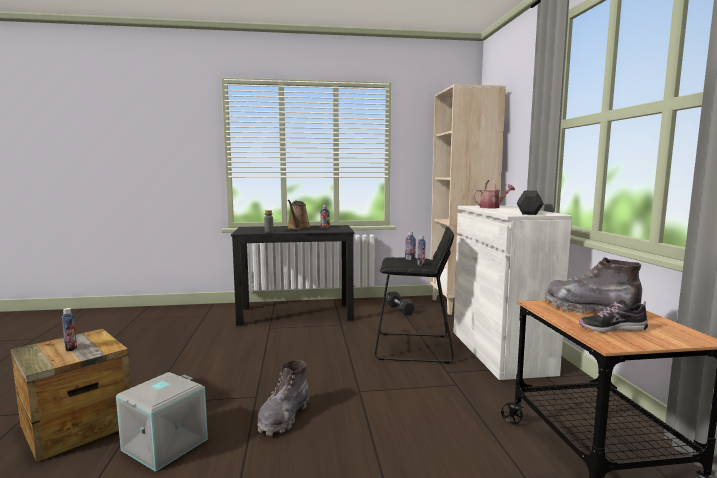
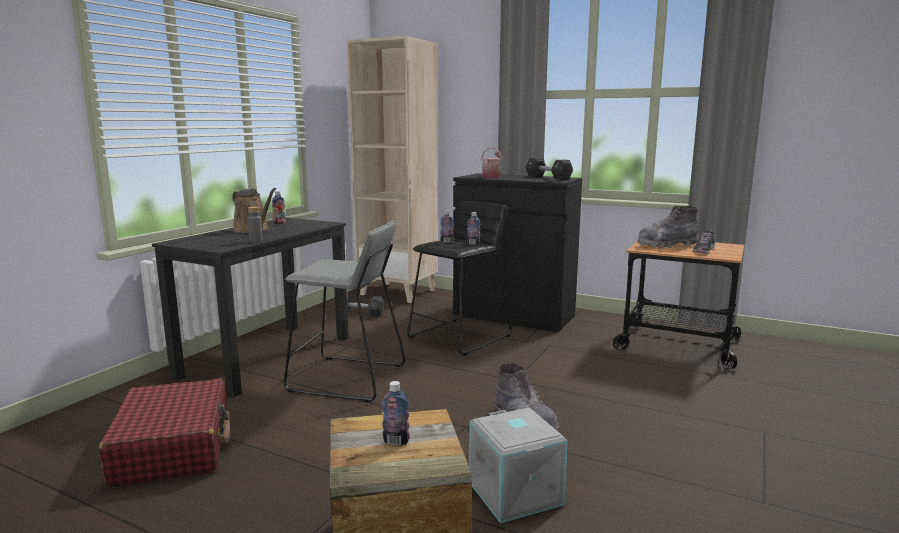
camera: 55 degrees left, 5 degrees up
white cabinet [453,205,572,380] -> black cabinet [453,173,582,332]
none -> red suitcase [99,378,230,487]
none -> grey stool [284,221,405,403]

